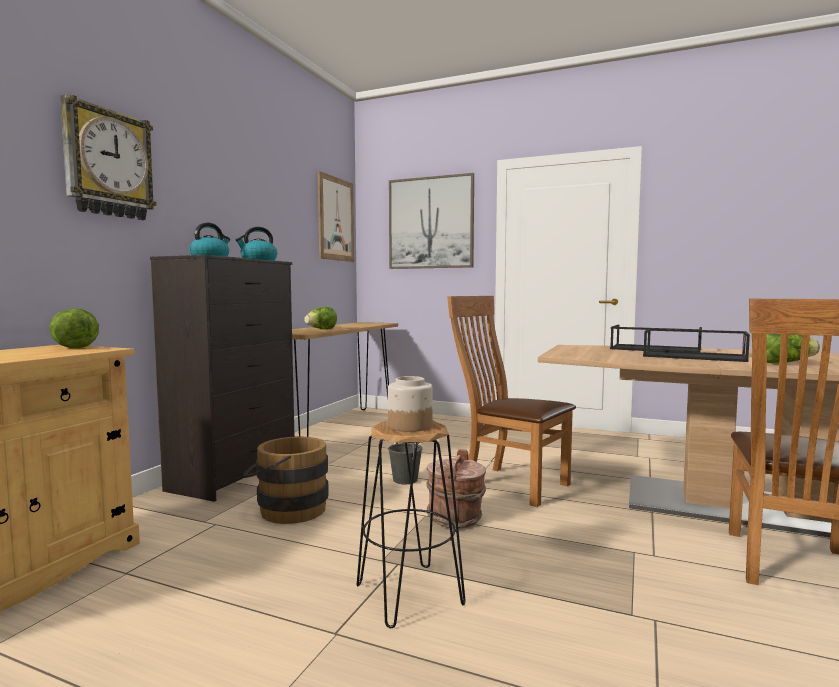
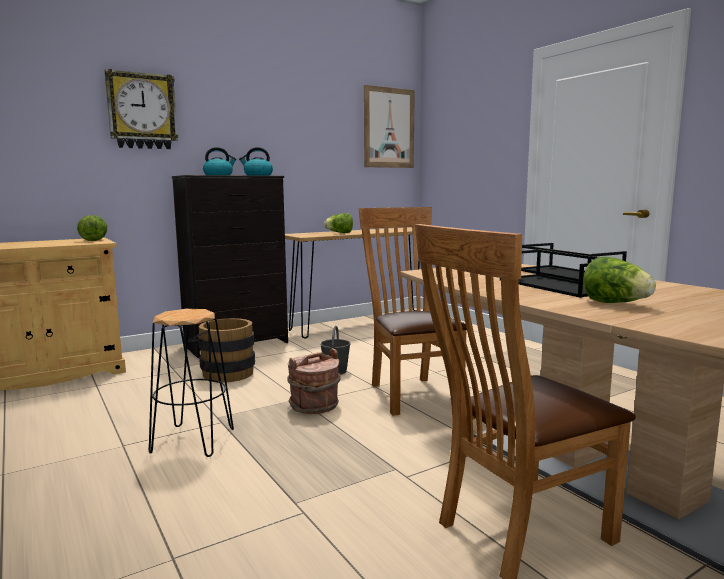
camera: 35 degrees right, 5 degrees up
jar [388,376,433,432] -> none
picture [389,173,474,269] -> none

